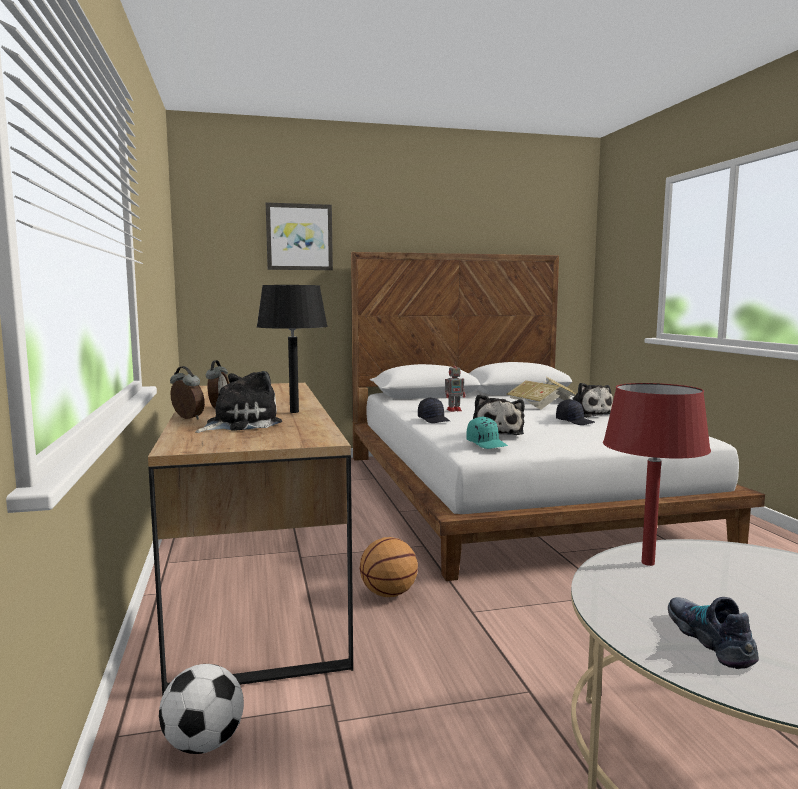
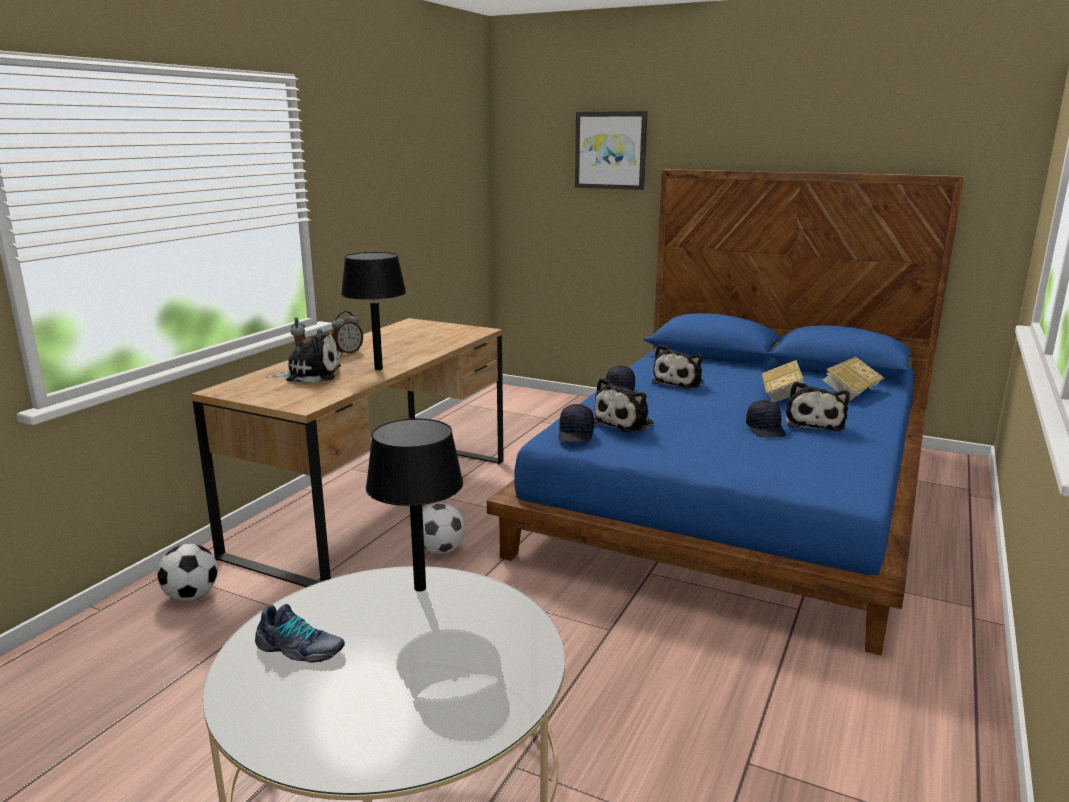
camera: 40 degrees right, 10 degrees up
white bed [351,252,765,581] -> blue bed [487,169,964,655]
basketball [360,537,418,597] -> football [422,503,465,554]
toy robot [445,363,465,412] -> plush toy [652,344,704,389]
turquoise cap [466,416,508,449] -> black cap [559,404,594,442]
red table lamp [603,383,711,566] -> black table lamp [366,418,463,592]
shoe [668,597,759,669] -> shoe turned 75 degrees clockwise [255,604,345,663]

